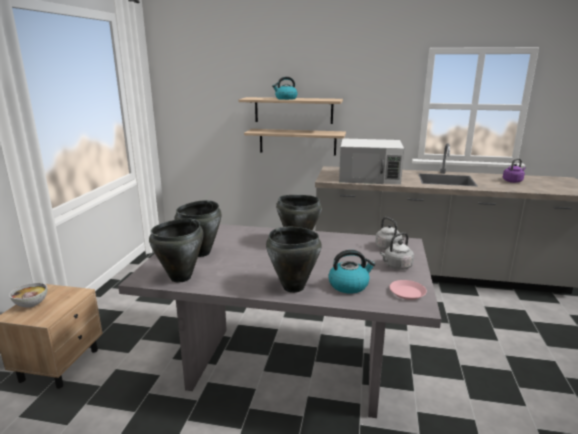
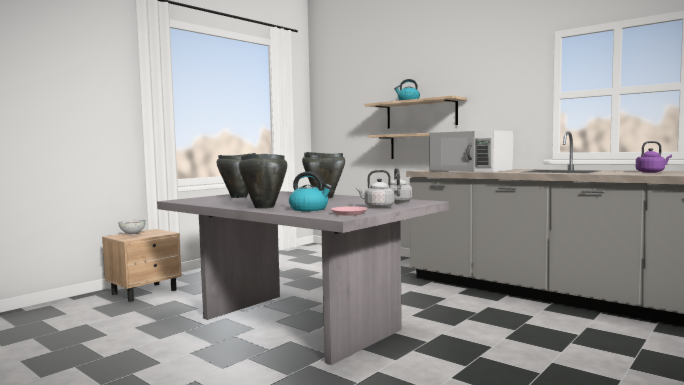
camera: 30 degrees right, 15 degrees down
black cooking pot [149,218,204,282] -> none

